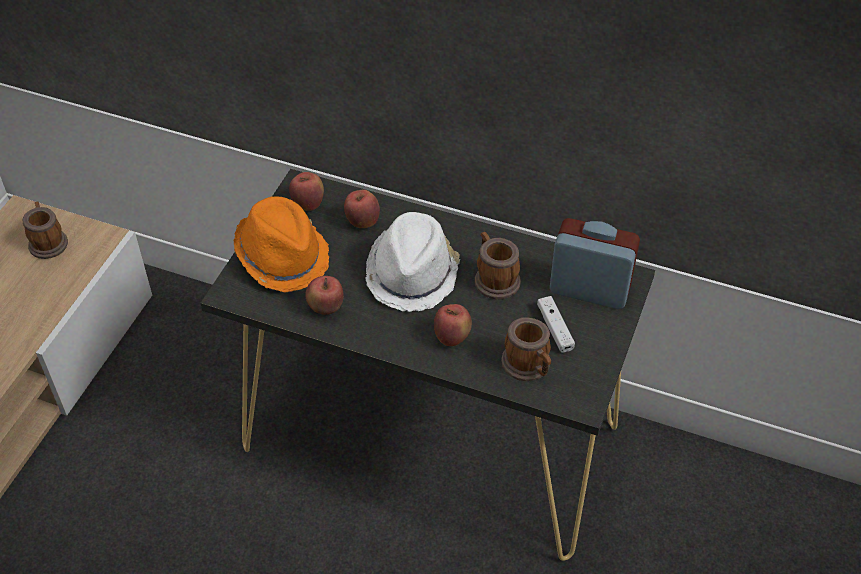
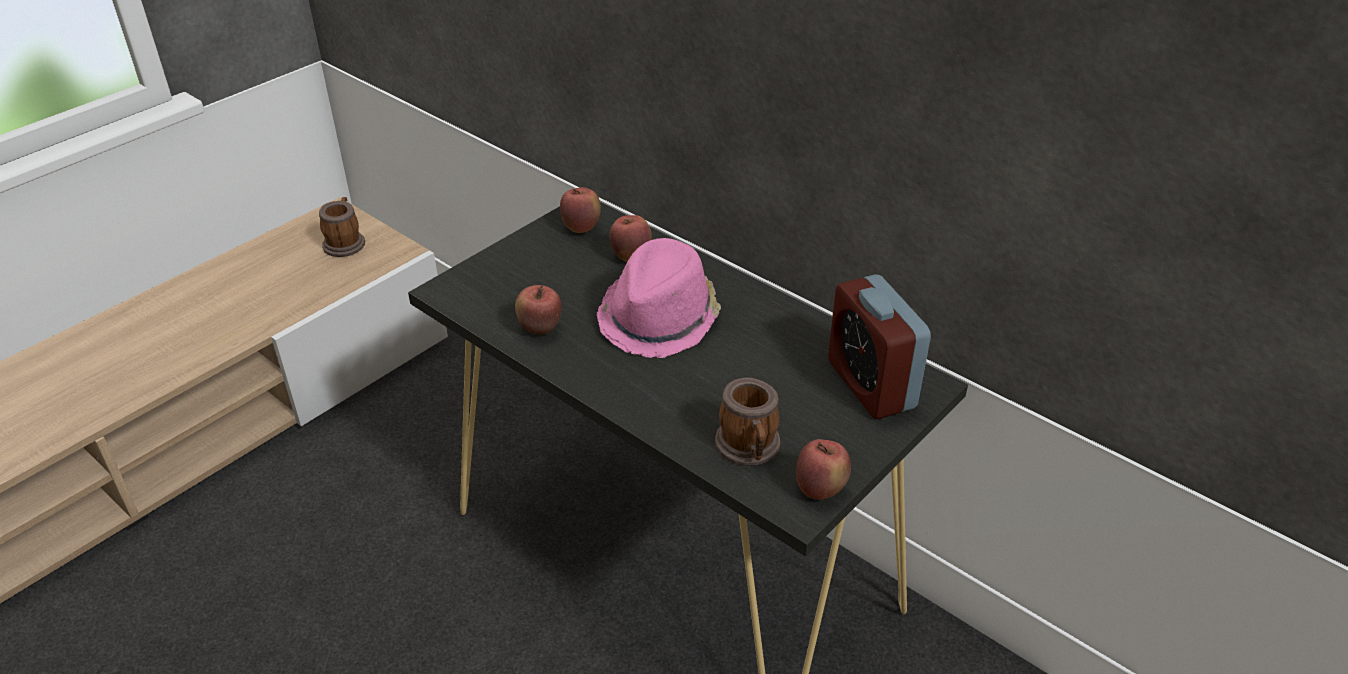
camera: 20 degrees right, 10 degrees down
orange hat [234,196,329,292] -> none
white hat [365,212,460,312] -> pink hat [597,238,721,358]
apple [434,304,472,346] -> apple moved to [796,439,851,500]
mug [475,232,521,299] -> none
white game controller [537,296,575,353] -> none
alarm clock [550,218,640,309] -> alarm clock turned 150 degrees counterclockwise [828,274,931,419]

